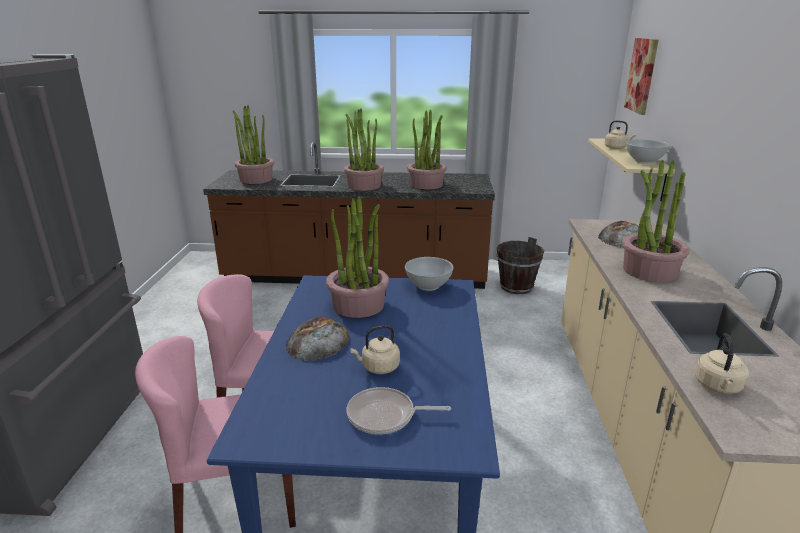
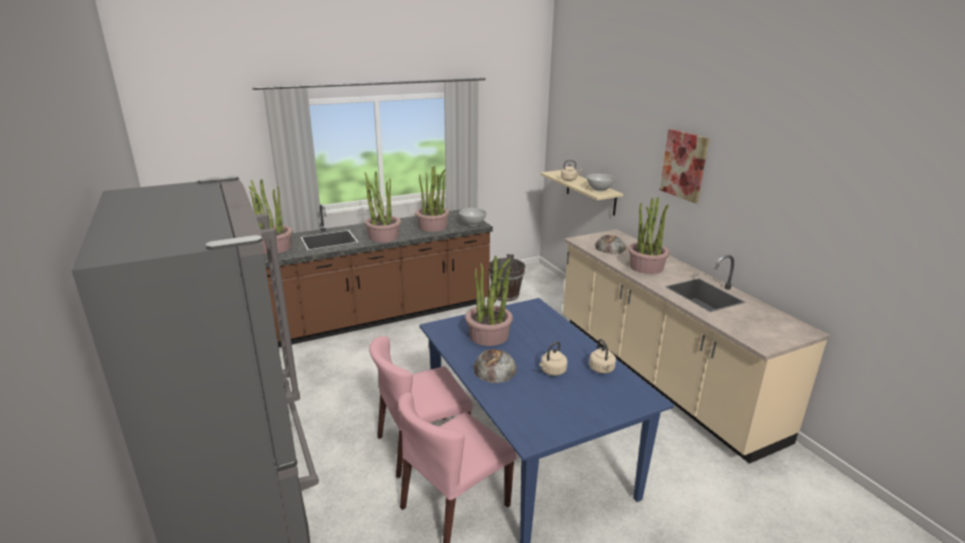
camera: 30 degrees left, 0 degrees up
frying pan [346,387,451,435] -> none
white bowl [405,257,454,291] -> white bowl moved to [459,208,487,226]
picture [624,38,659,115] -> picture moved to [660,129,709,203]
beige kettle [695,333,749,394] -> beige kettle moved to [589,339,616,374]

